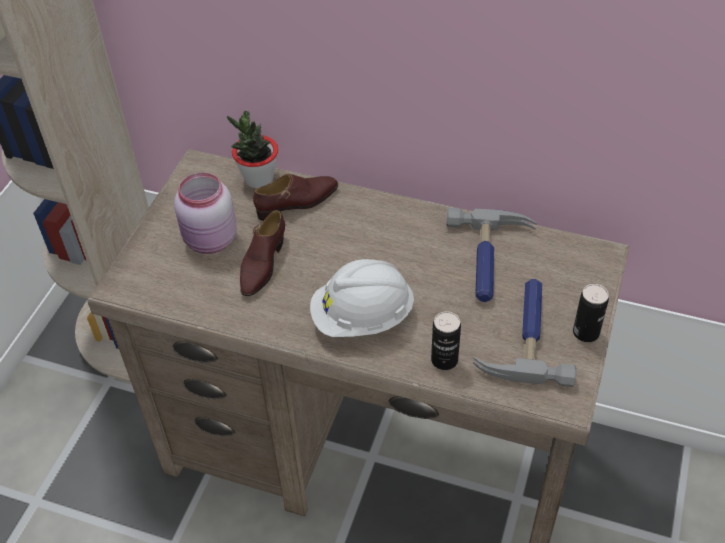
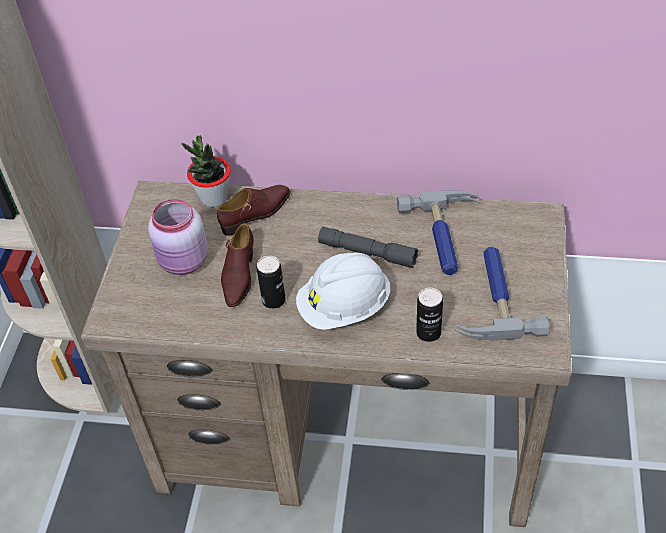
camera: 10 degrees left, 0 degrees up
can [573,284,609,342] -> can moved to [257,256,286,309]
none -> grey flashlight [318,227,418,268]

